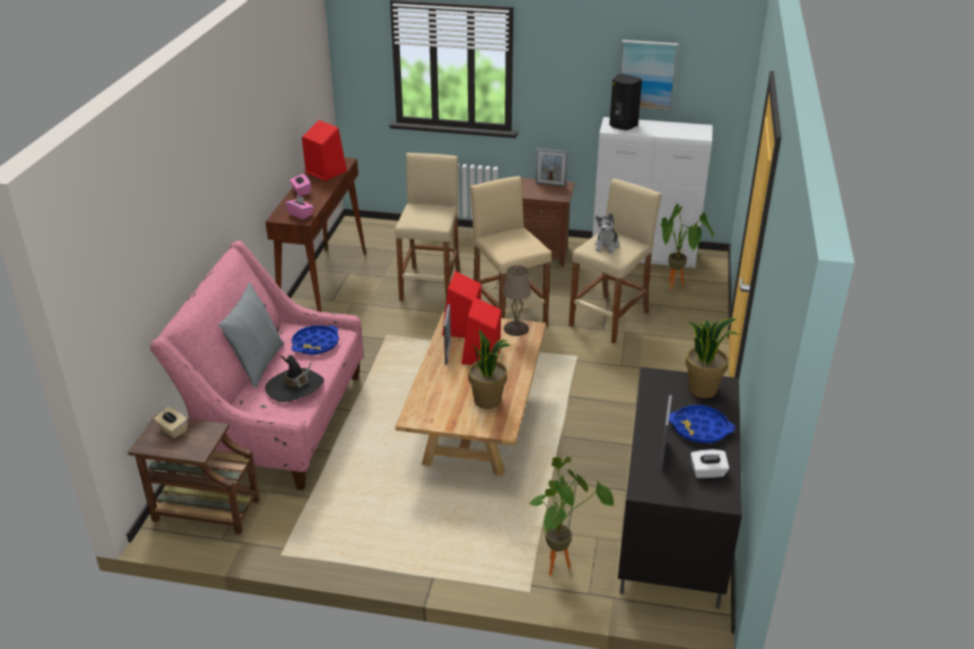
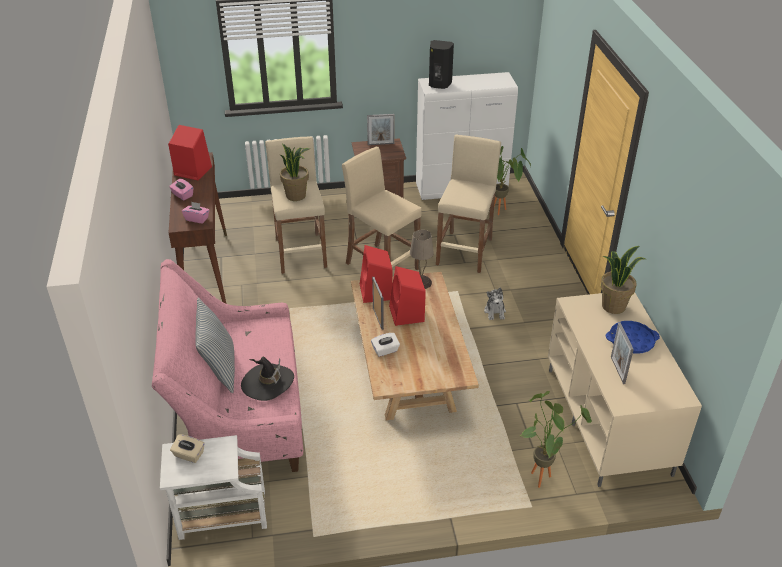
camera: 20 degrees left, 5 degrees up
brown side table [128,414,260,535] -> white side table [160,435,267,540]
blue tray [291,325,339,355] -> none
potted plant [468,330,511,409] -> potted plant moved to [280,144,310,201]
plush toy [595,213,620,253] -> plush toy moved to [484,288,506,320]
black tv stand [618,367,742,608] -> beige tv stand [548,292,702,487]
picture [620,40,678,111] -> none
white tissue box [690,450,729,478] -> white tissue box moved to [371,333,400,357]

